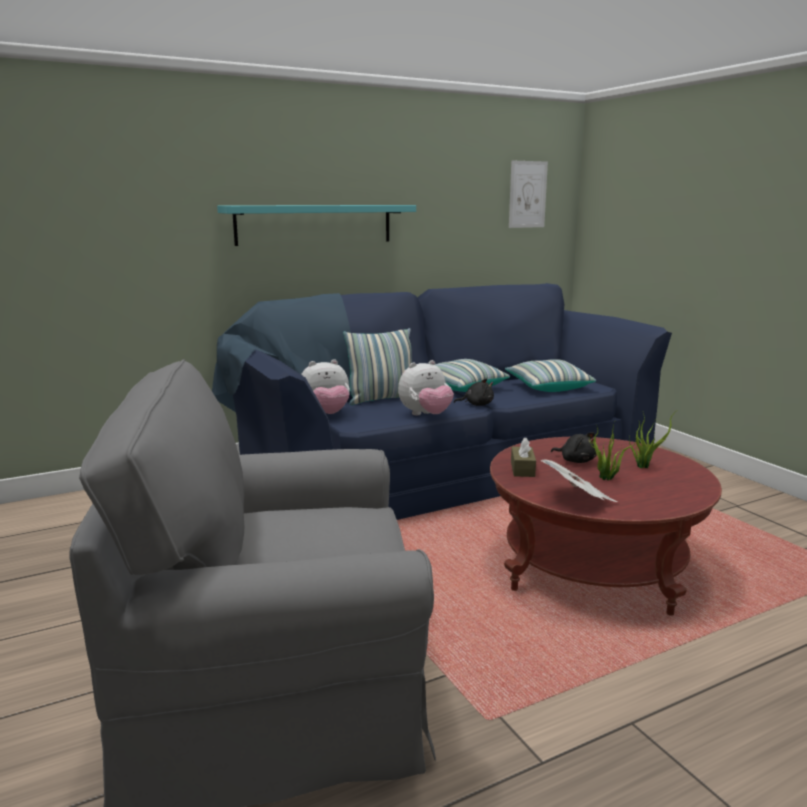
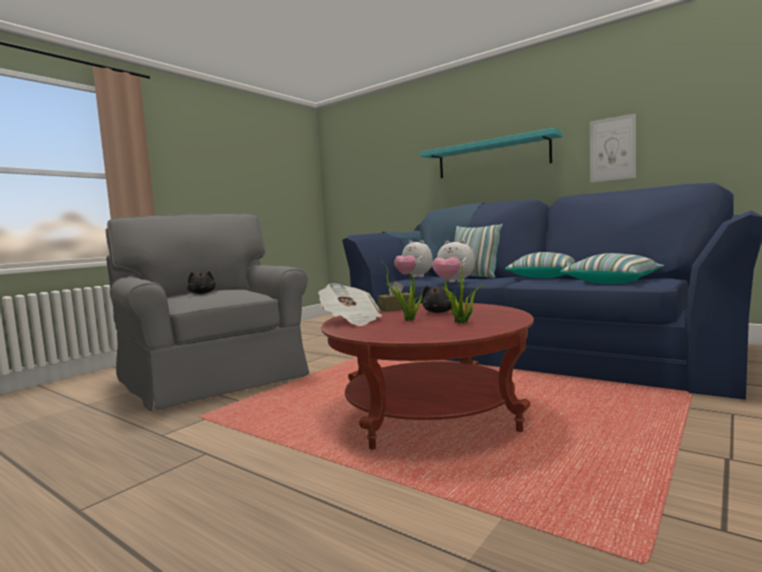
camera: 65 degrees right, 10 degrees down
black plush toy [454,379,494,406] -> black plush toy moved to [187,271,216,294]
picture [509,160,548,228] -> picture moved to [590,113,636,183]

